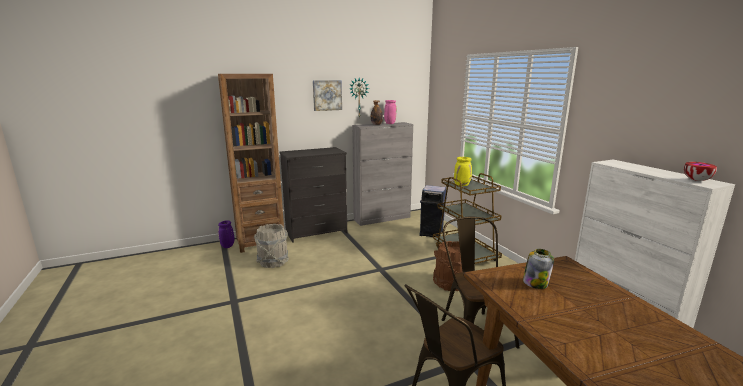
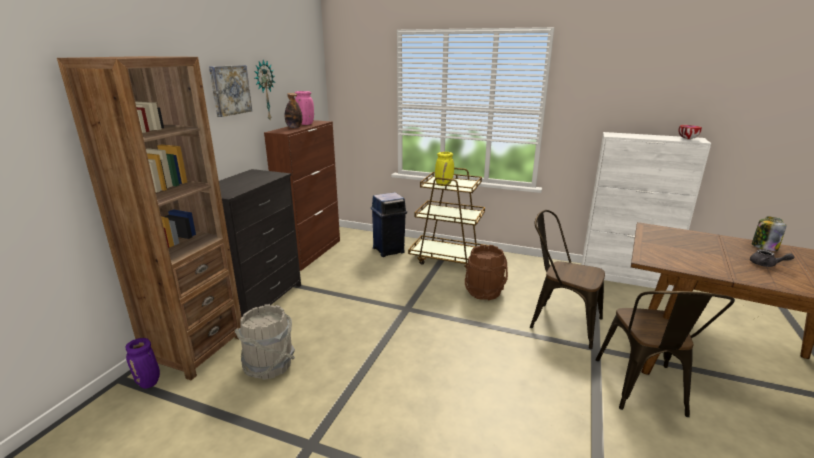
camera: 45 degrees left, 5 degrees up
grey cabinet [352,122,413,226] -> brown cabinet [264,120,340,271]
jar [523,249,554,289] -> jar moved to [752,216,787,251]
none -> grey teapot [750,249,794,267]

